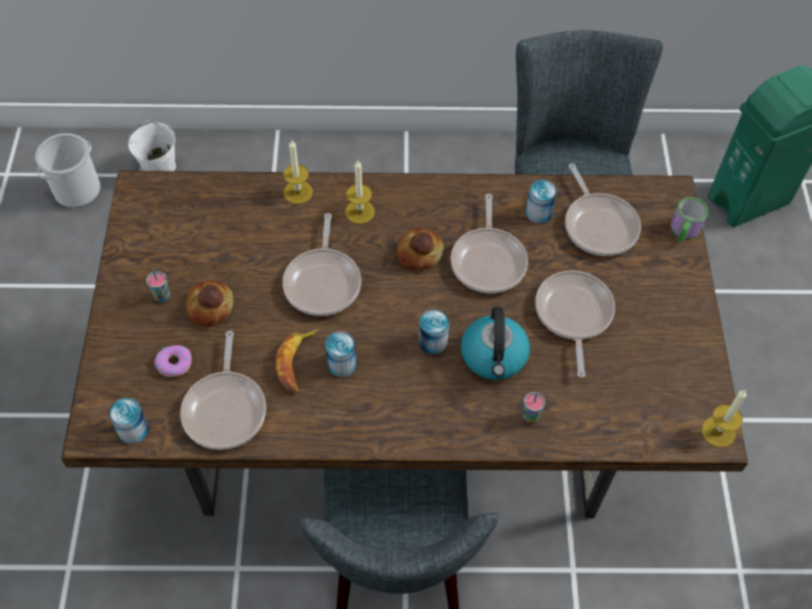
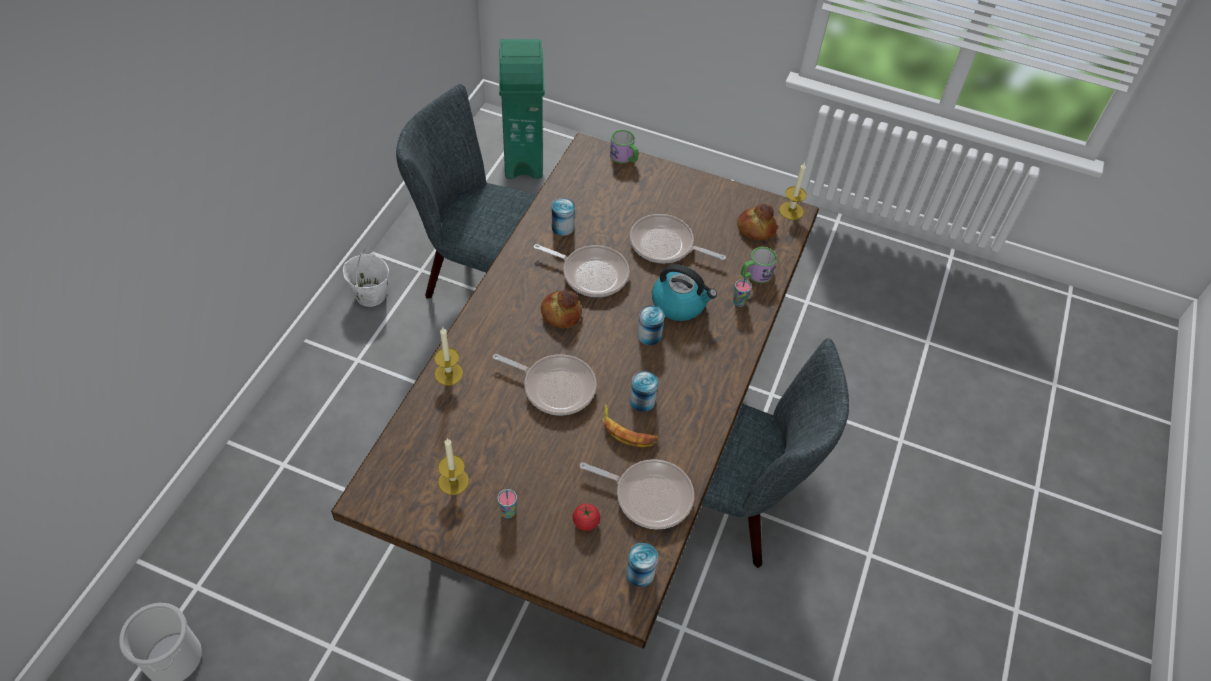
camera: 70 degrees left, 5 degrees down
white bucket [128,121,176,171] -> white bucket moved to [343,249,389,307]
donut [155,345,192,377] -> tomato [573,504,600,531]
bread [185,280,233,327] -> bread moved to [737,204,777,240]
candle [345,160,375,224] -> candle moved to [438,438,469,495]
frying pan [565,163,641,256] -> none
none -> mug [741,247,777,283]

